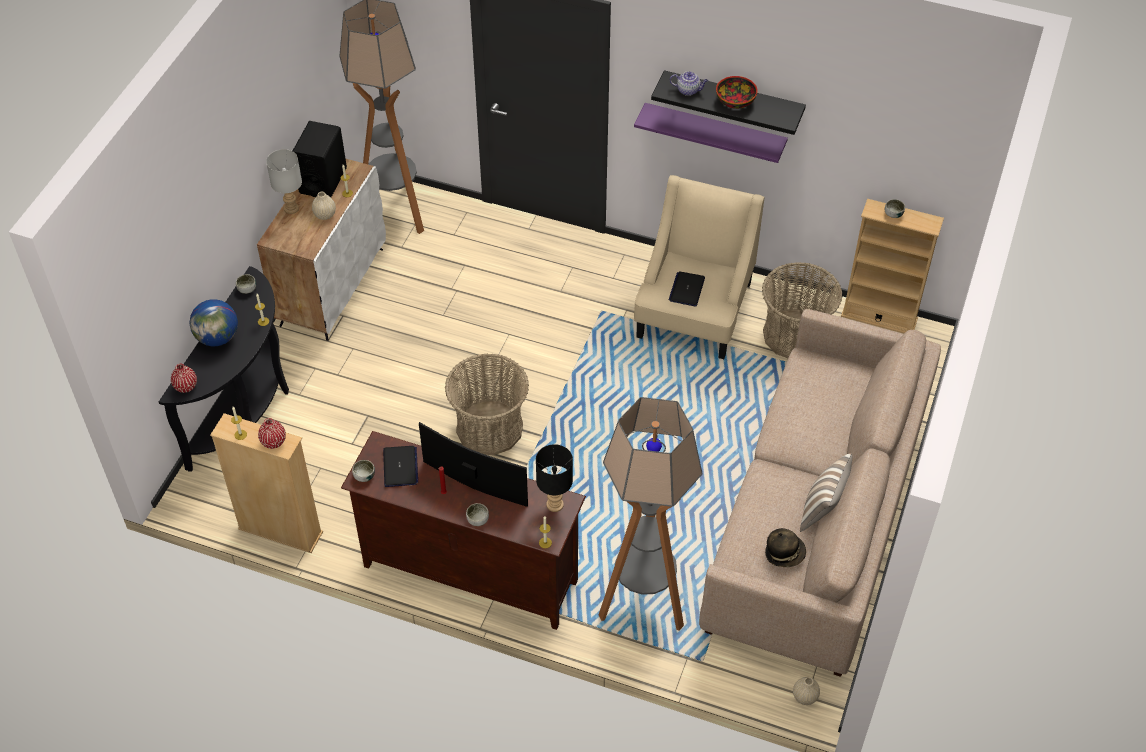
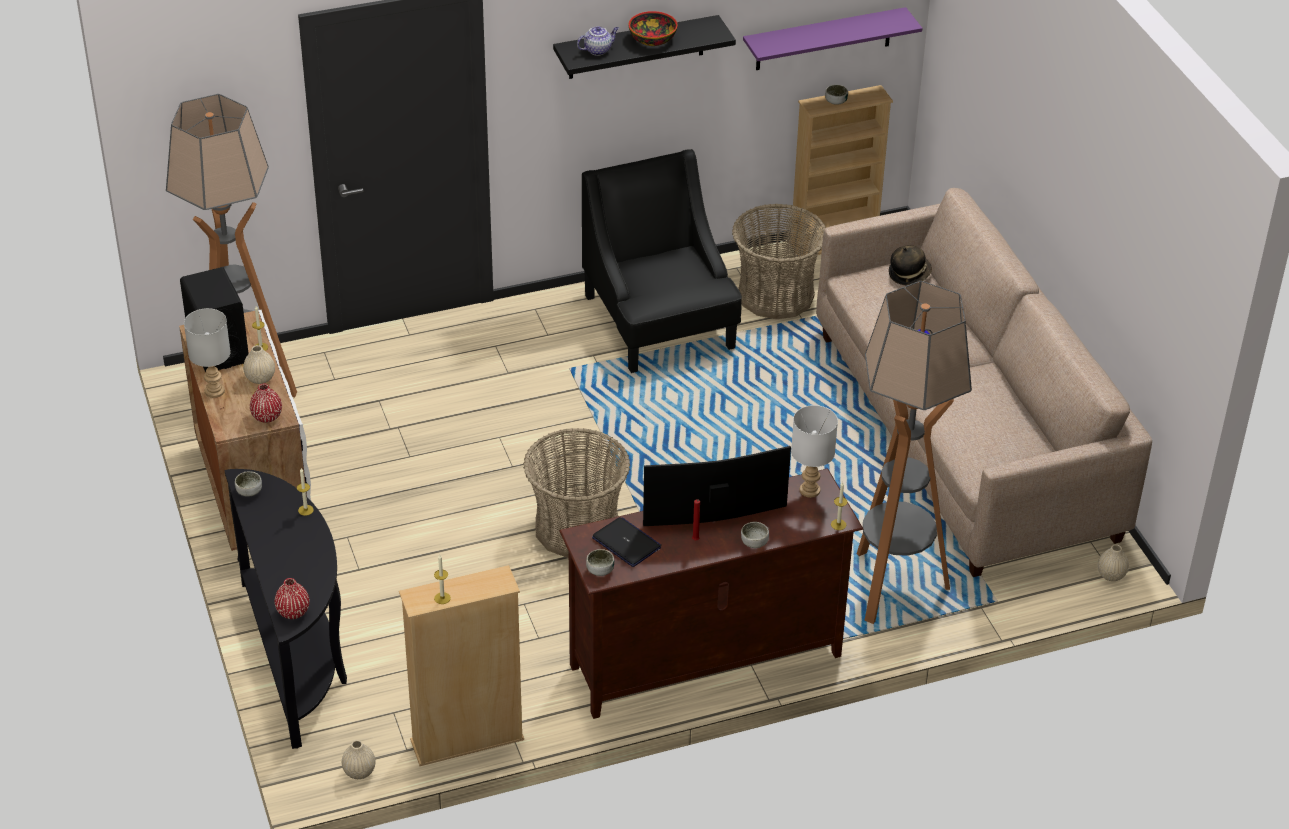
camera: 40 degrees left, 10 degrees down
globe [190,299,238,346] -> none
red vase [258,418,286,449] -> red vase moved to [250,384,282,423]
black table lamp [536,444,573,512] -> white table lamp [791,405,838,498]
purple shelf [634,103,788,163] -> purple shelf moved to [743,7,923,70]
beige armchair [634,175,764,359] -> black armchair [582,149,742,373]
laptop [669,271,705,306] -> none
hat [765,528,806,567] -> hat moved to [889,245,932,285]
pillow [800,453,852,532] -> none
none -> beige vase [342,740,376,779]

